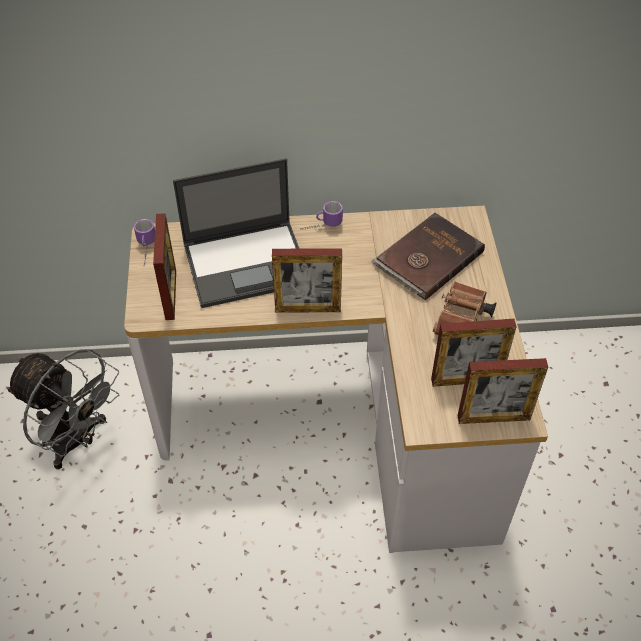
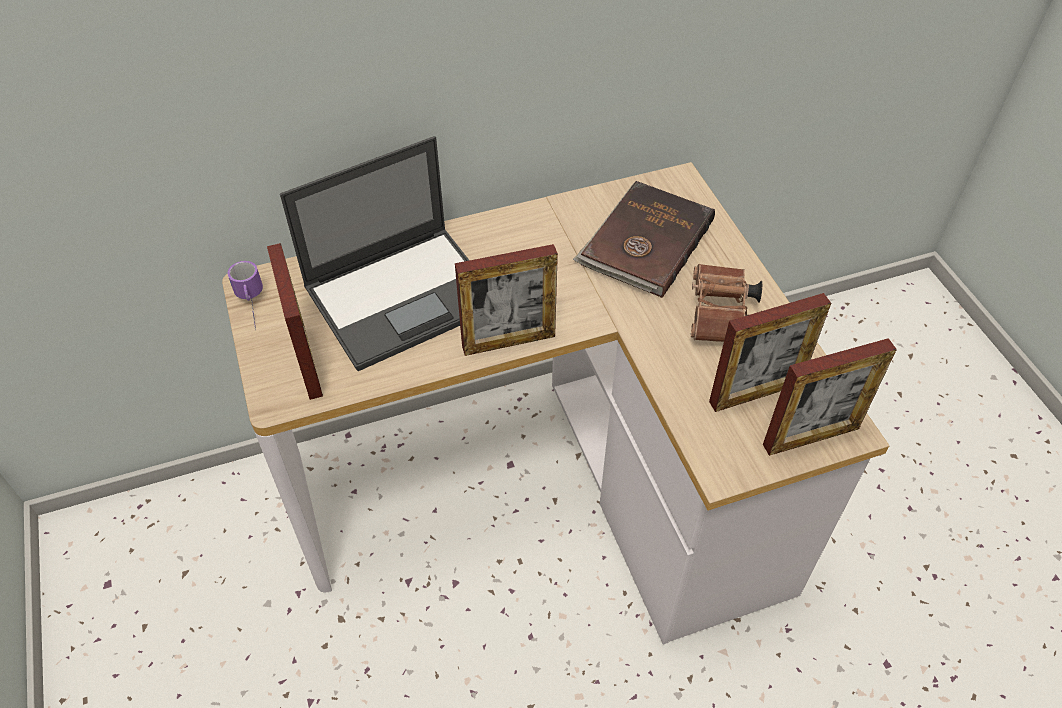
camera: 15 degrees left, 0 degrees up
grey fan [6,349,120,470] -> none
mug [302,201,343,230] -> none

